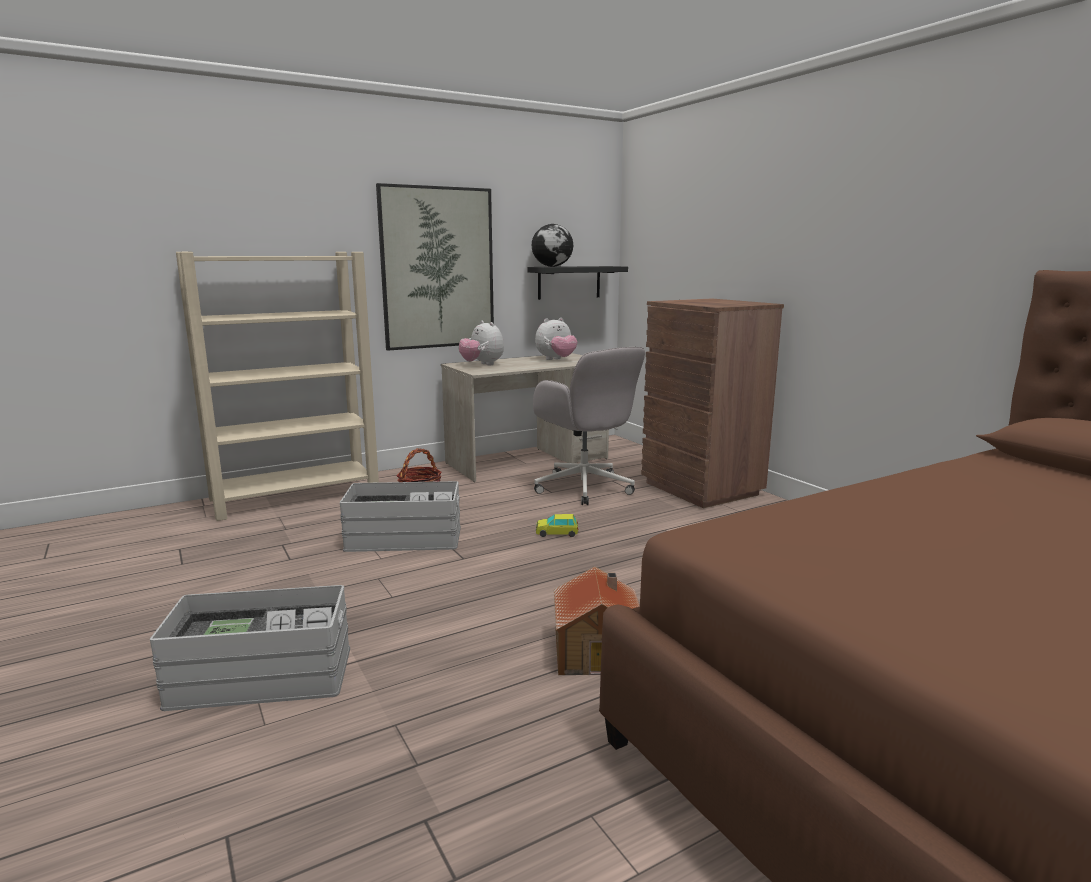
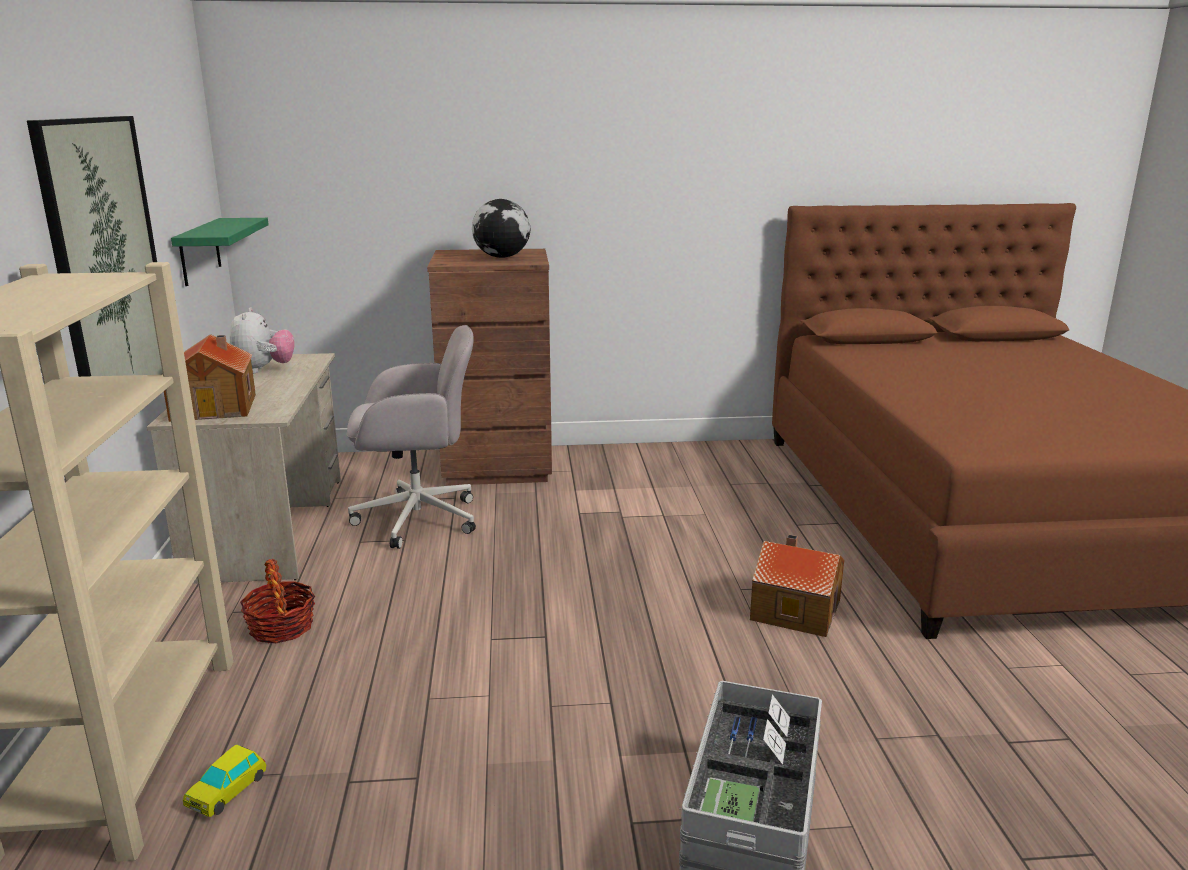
camera: 65 degrees left, 5 degrees up
grey storage box [340,481,461,552] -> none
plush toy [459,321,504,365] -> toy house [162,334,256,422]
black shelf [527,266,628,300] -> green shelf [171,218,269,286]
globe [531,224,573,267] -> globe moved to [472,199,531,258]
toy car [536,514,578,537] -> toy car moved to [183,745,267,817]

